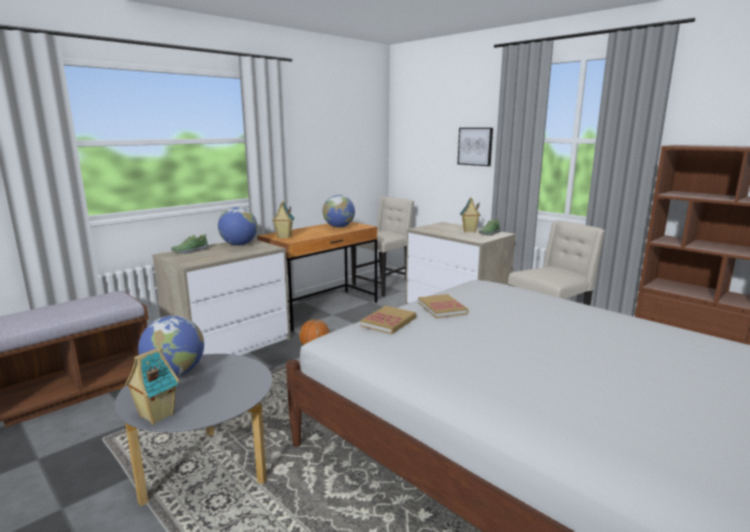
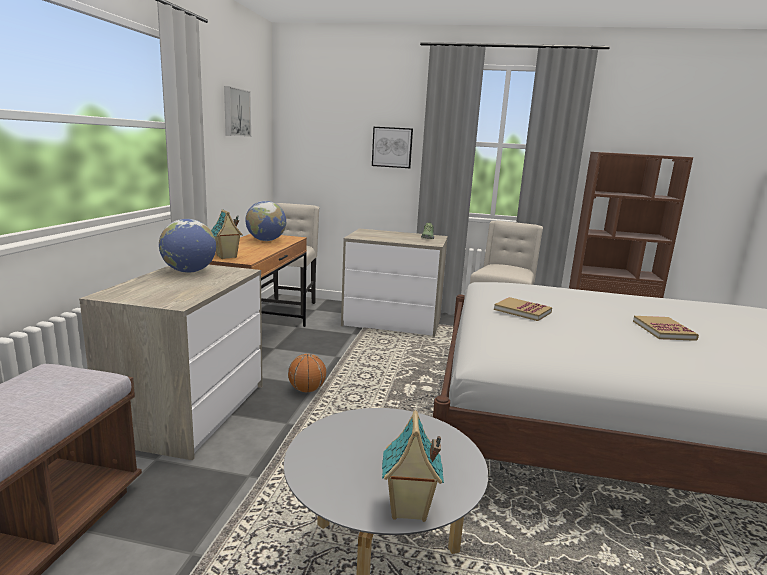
camera: 35 degrees left, 0 degrees up
globe [138,316,204,376] -> none
shoe [171,234,209,254] -> none
book [360,306,416,334] -> book moved to [633,316,699,341]
toy house [460,197,481,232] -> none
none -> picture [224,86,251,137]

